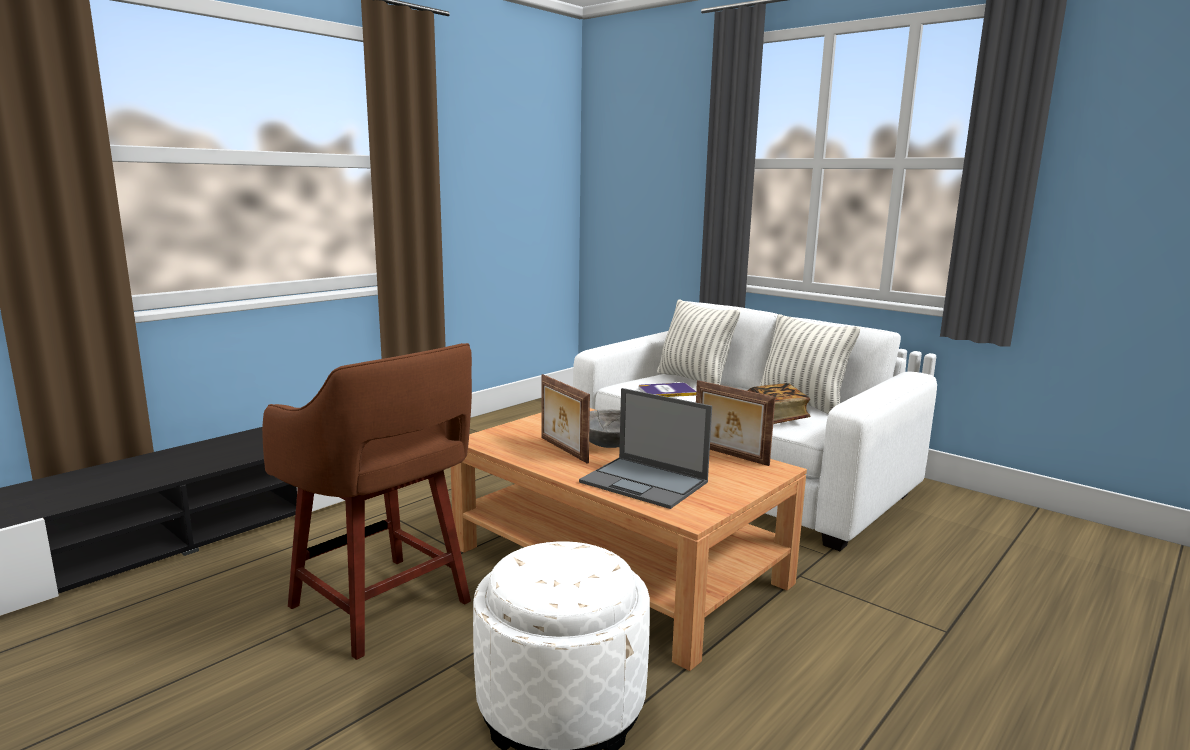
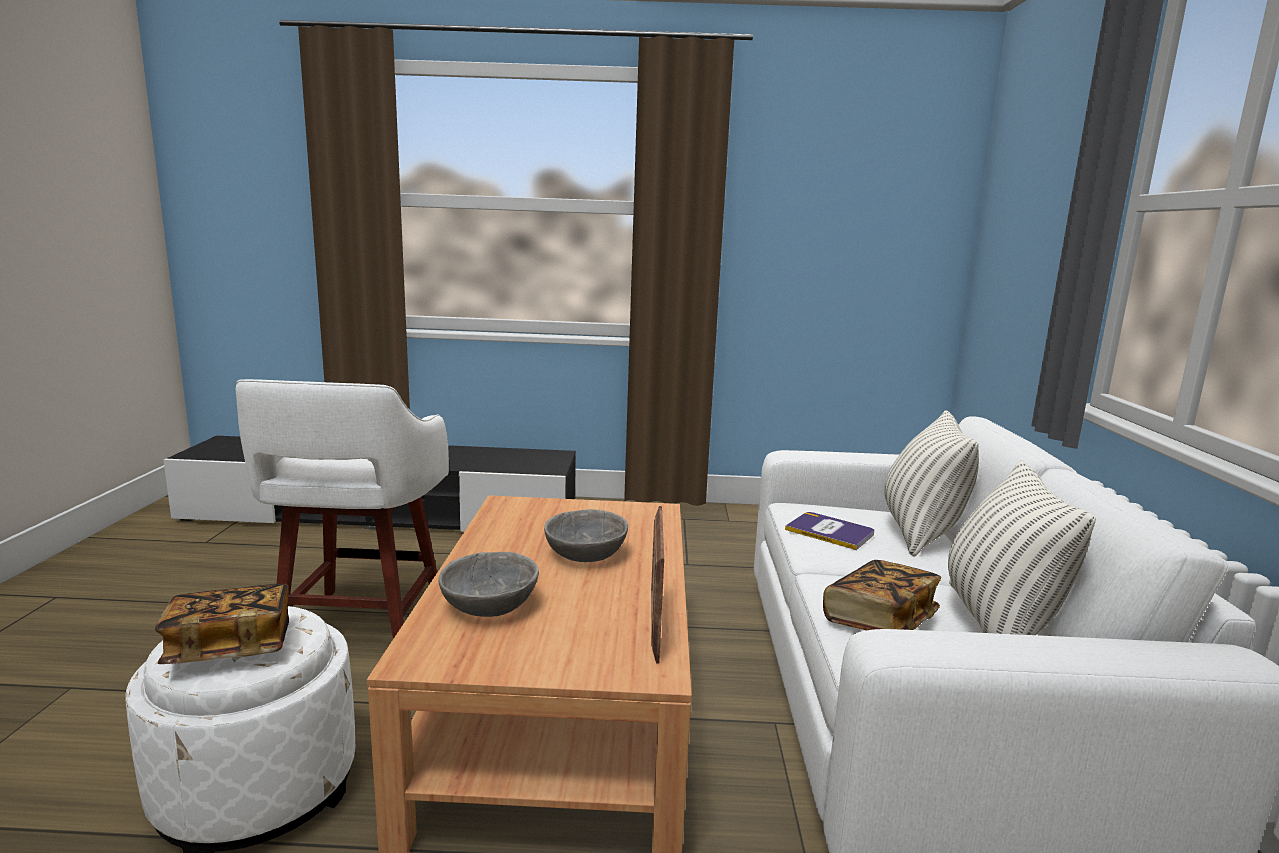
camera: 50 degrees right, 0 degrees up
brown stool [262,343,472,660] -> white stool [235,379,449,639]
picture frame [542,374,590,464] -> none
laptop [579,388,712,509] -> grey bowl [439,552,539,617]
none -> book [155,584,289,664]

